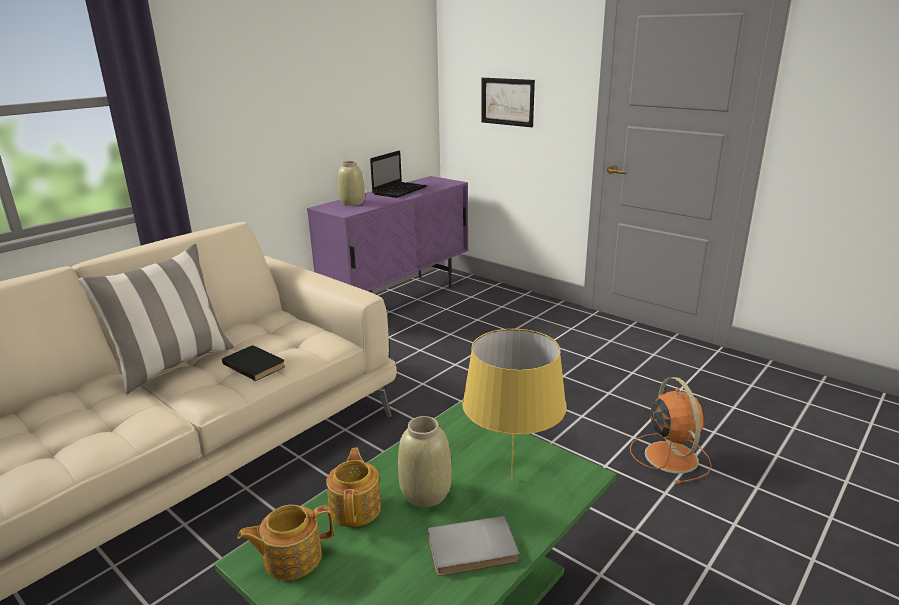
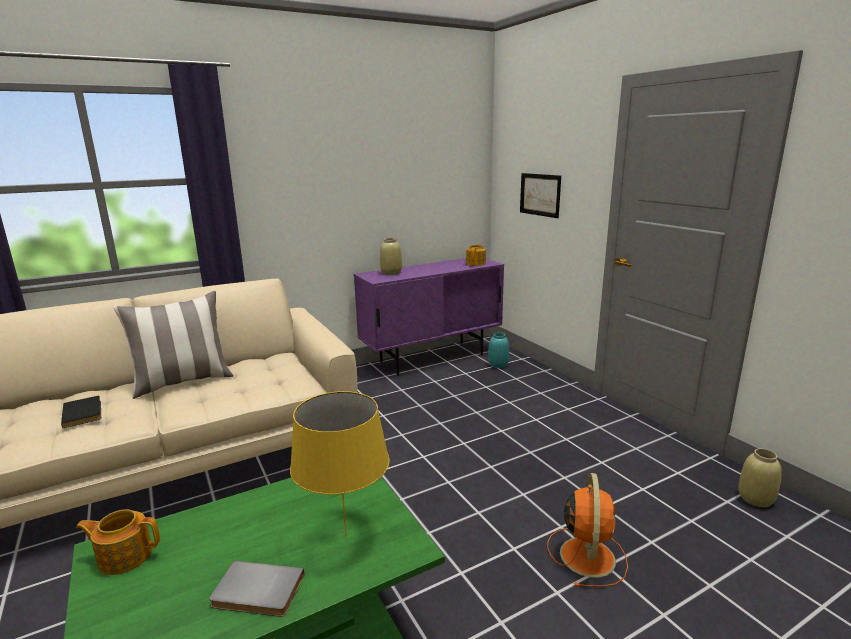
camera: 20 degrees right, 5 degrees down
black book [222,346,285,381] -> black book moved to [61,396,101,428]
teapot [326,448,381,527] -> teapot moved to [466,244,486,266]
laptop [370,150,427,198] -> none
beige vase [398,416,452,507] -> beige vase moved to [738,448,782,507]
none -> turquoise vase [488,332,509,368]

